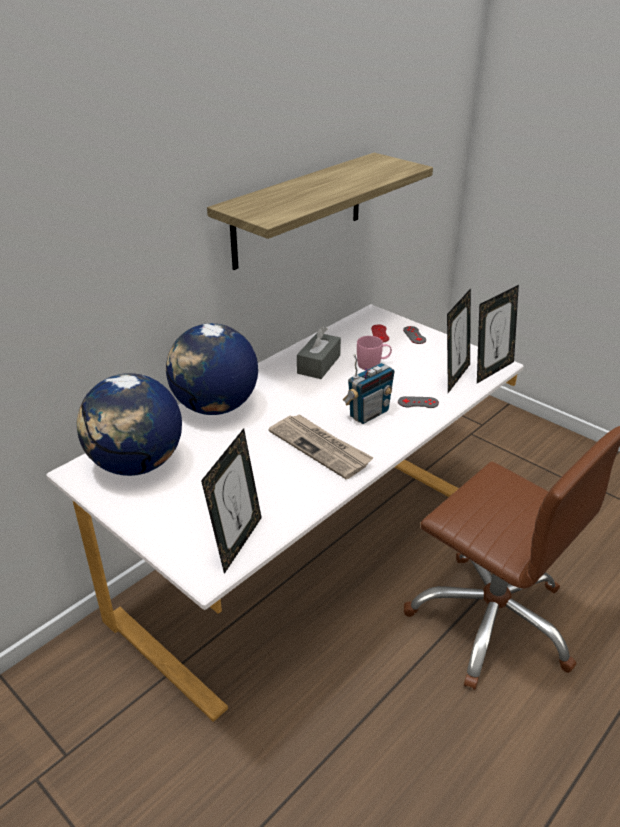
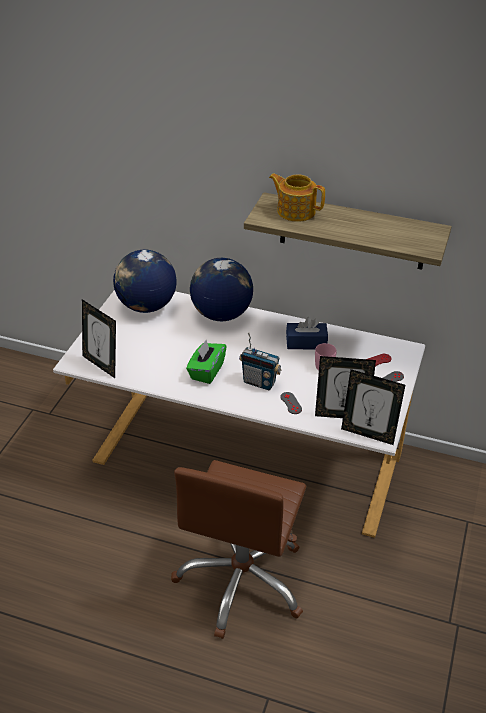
camera: 65 degrees right, 5 degrees up
picture frame [201,428,262,574] -> picture frame turned 45 degrees clockwise [82,299,116,378]
newspaper [269,414,374,479] -> green tissue box [186,340,227,384]
grey tissue box [297,326,341,379] -> blue tissue box [286,317,328,349]
none -> teapot [269,174,325,221]

